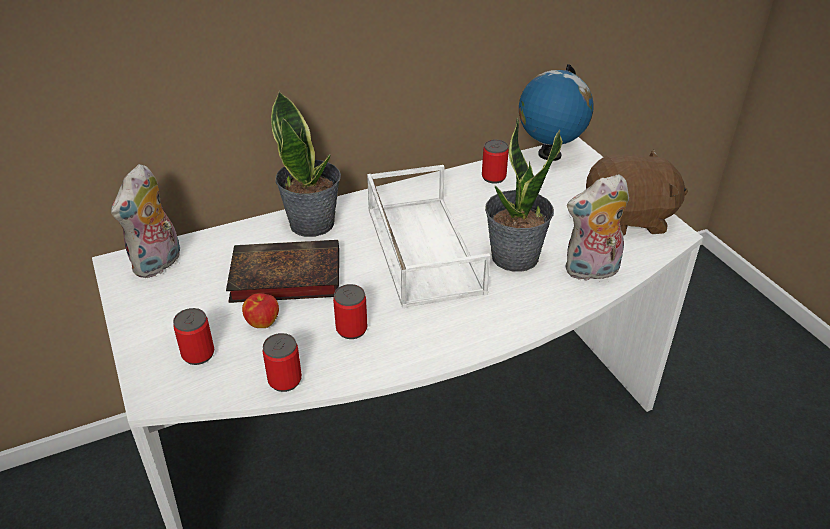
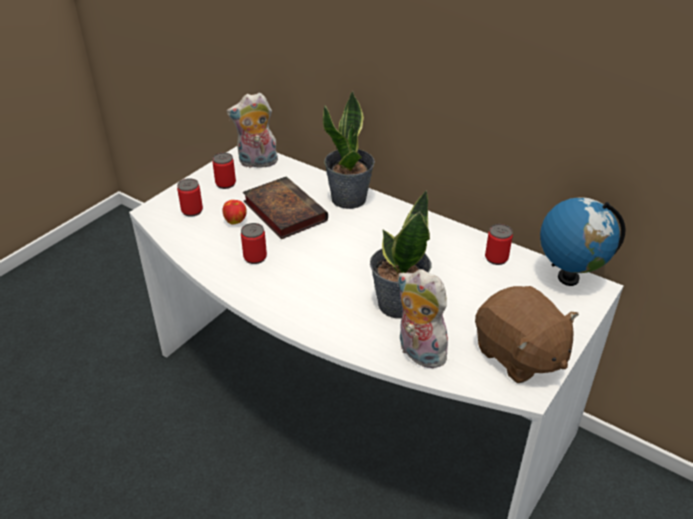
camera: 60 degrees right, 0 degrees up
can [262,333,302,392] -> can moved to [213,153,236,189]
white tray [367,165,491,308] -> none

